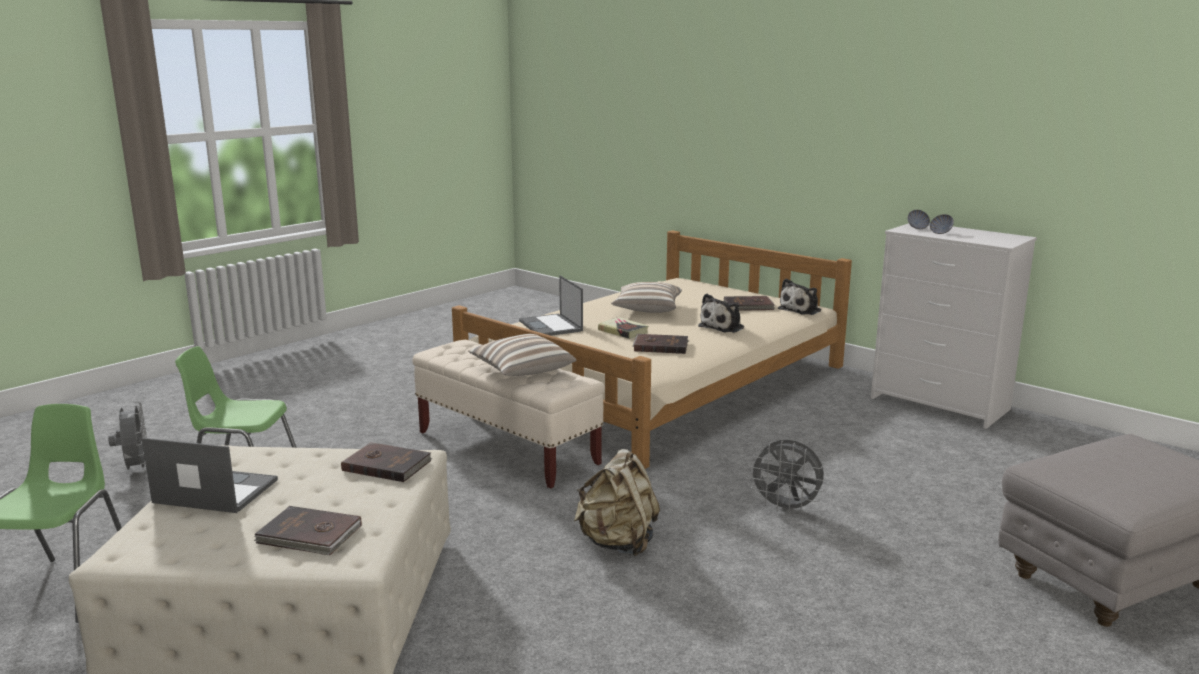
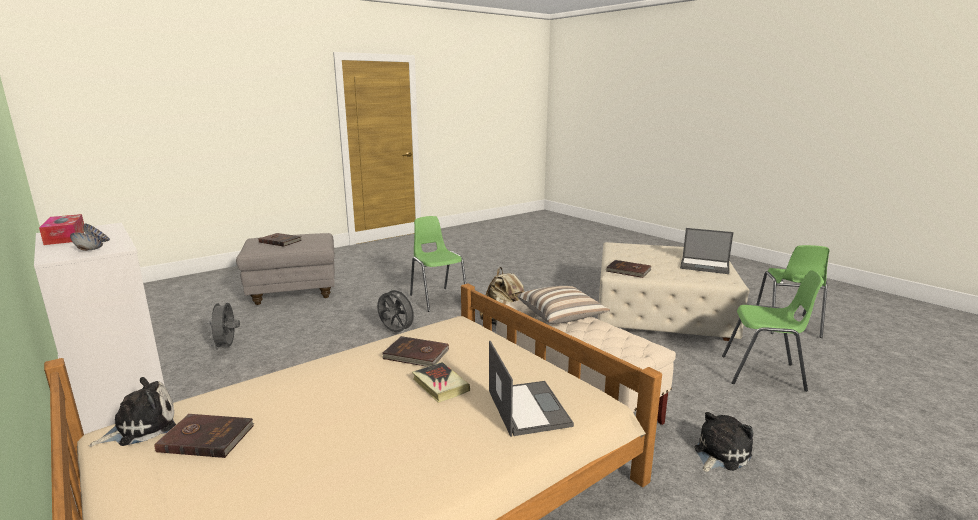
camera: 170 degrees left, 0 degrees up
grey fan [108,402,147,472] -> grey fan moved to [207,300,240,351]
brown book [254,506,362,555] -> brown book moved to [259,233,302,247]
pillow [611,282,682,313] -> none
plush toy [698,294,744,333] -> plush toy moved to [694,412,753,472]
none -> tissue box [39,214,84,245]
none -> green chair [410,216,466,312]

